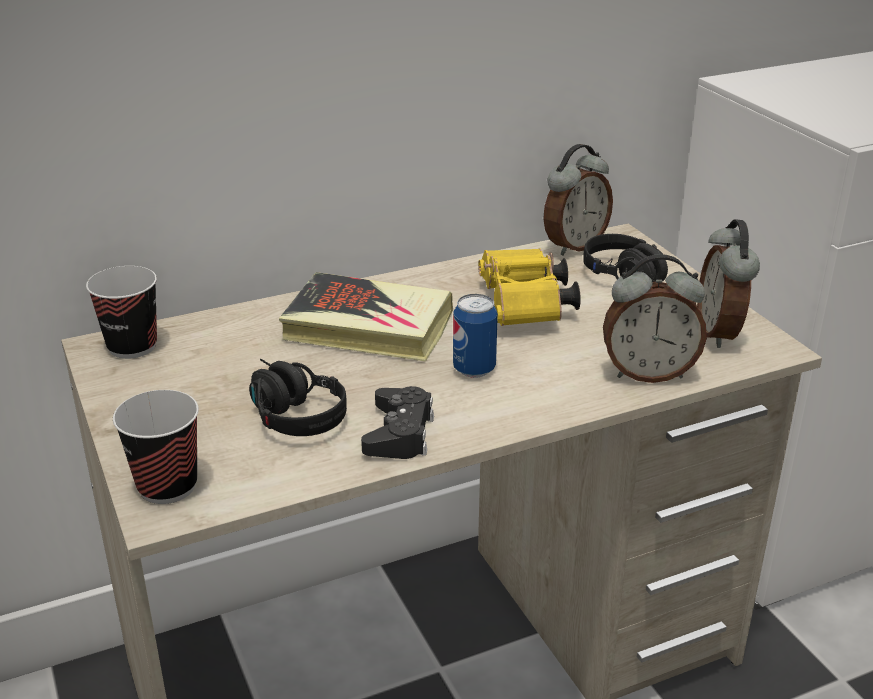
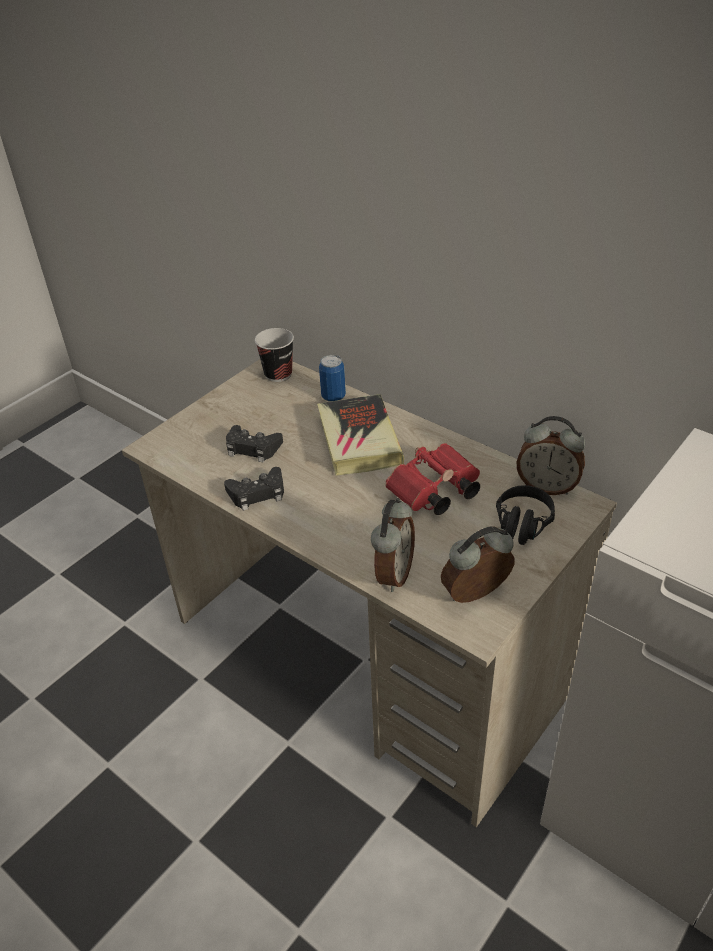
camera: 65 degrees right, 10 degrees up
cup [113,390,199,504] -> none
black headphones [249,359,347,436] -> black game controller [226,425,283,462]
can [453,294,498,378] -> can moved to [319,355,346,402]
yellow binoculars [478,248,581,326] -> red binoculars [386,443,480,515]
alarm clock [603,254,707,383] -> alarm clock turned 135 degrees counterclockwise [371,498,415,592]

